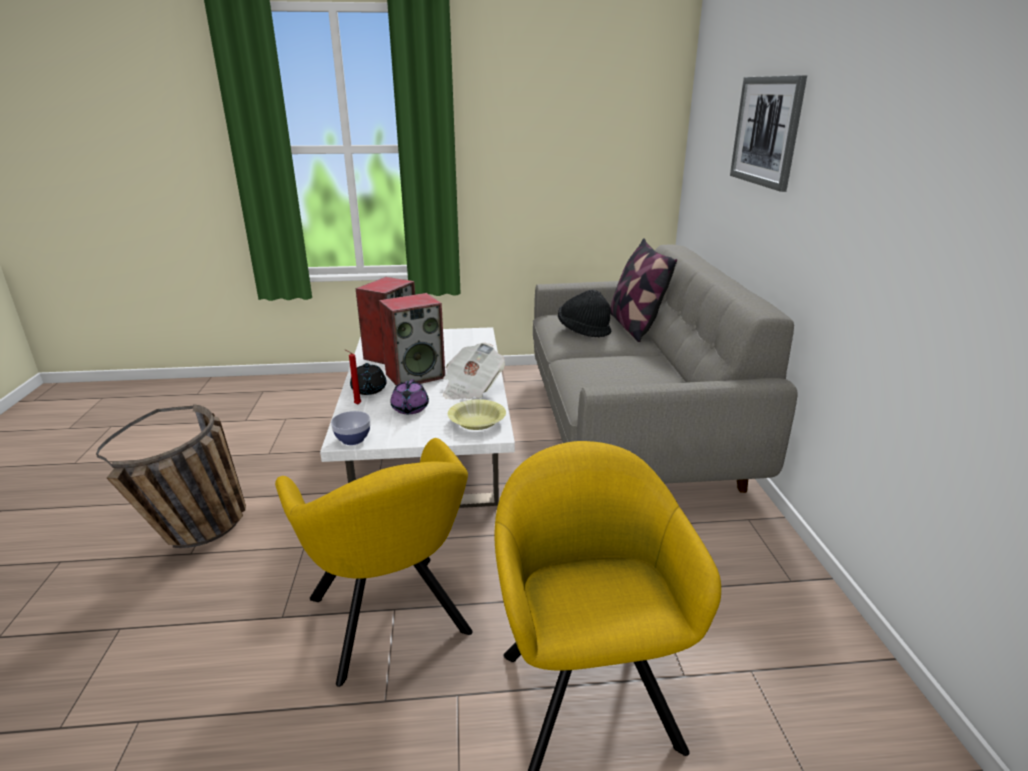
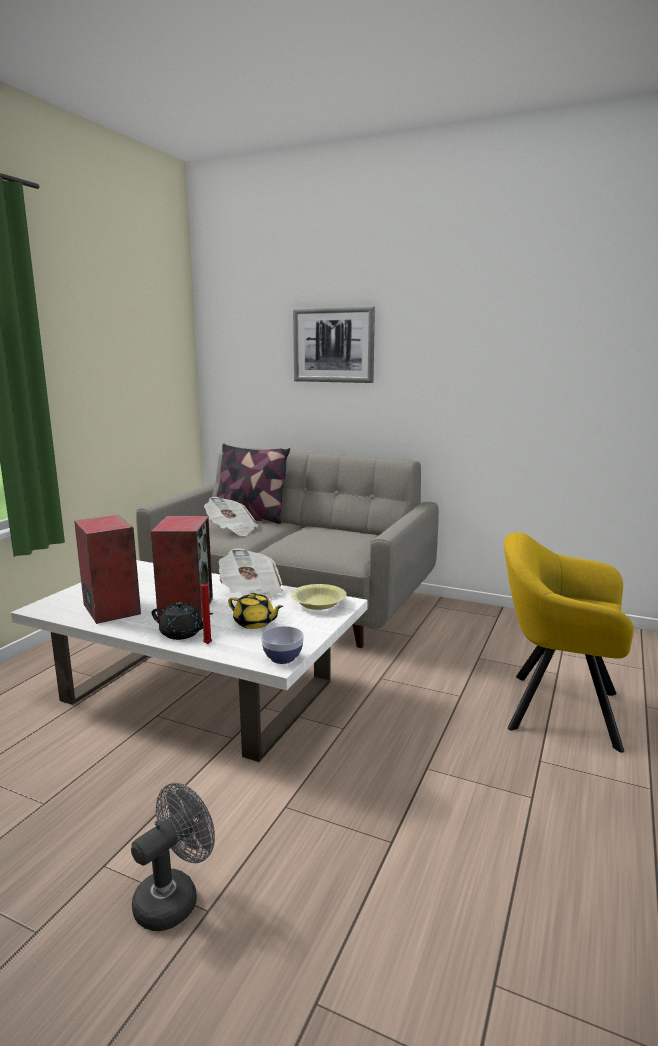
camera: 60 degrees left, 10 degrees down
basket [96,404,246,548] -> grey fan [131,783,215,931]
yellow armchair [275,438,473,687] -> none
purple teapot [390,379,429,414] -> yellow teapot [228,593,283,629]
black hat [558,290,611,338] -> newspaper [204,497,258,536]

